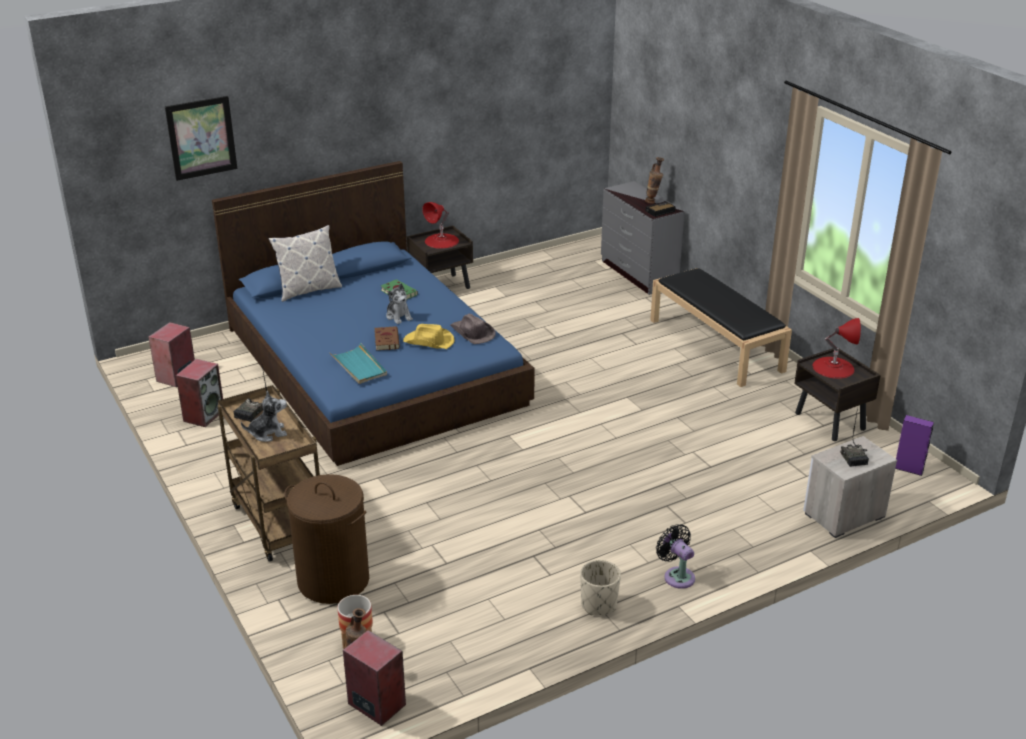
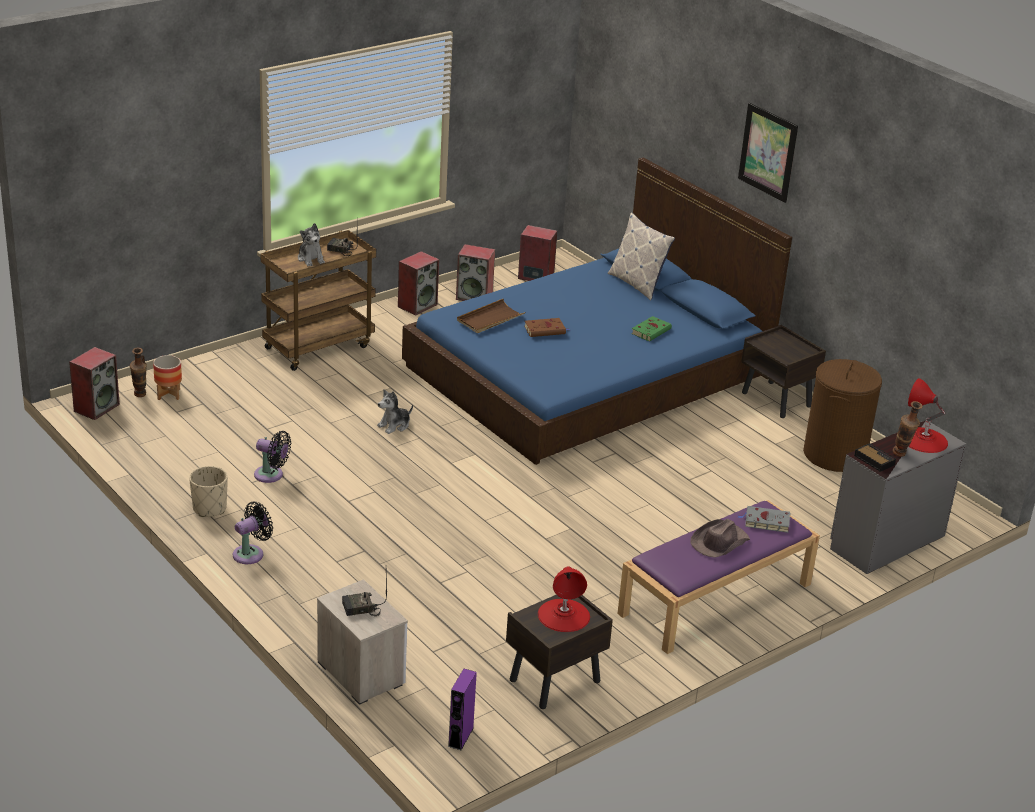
camera: 80 degrees right, 0 degrees up
picture [165,96,237,181] -> picture moved to [738,103,798,203]
brown laundry basket [284,474,369,604] -> brown laundry basket moved to [803,359,882,472]
turquoise tray [329,343,387,384] -> brown tray [457,299,526,333]
plush toy [386,283,413,324] -> plush toy moved to [377,389,413,434]
yellow hat [403,324,455,349] -> none
red table lamp [422,202,459,249] -> red table lamp moved to [908,378,948,453]
brown hat [450,314,496,344] -> brown hat moved to [690,519,750,558]
black bench [650,268,792,387] -> purple bench [617,500,820,654]
none -> black fan [254,431,291,483]
none -> speaker [398,251,439,316]
none -> grey book [737,506,791,533]

